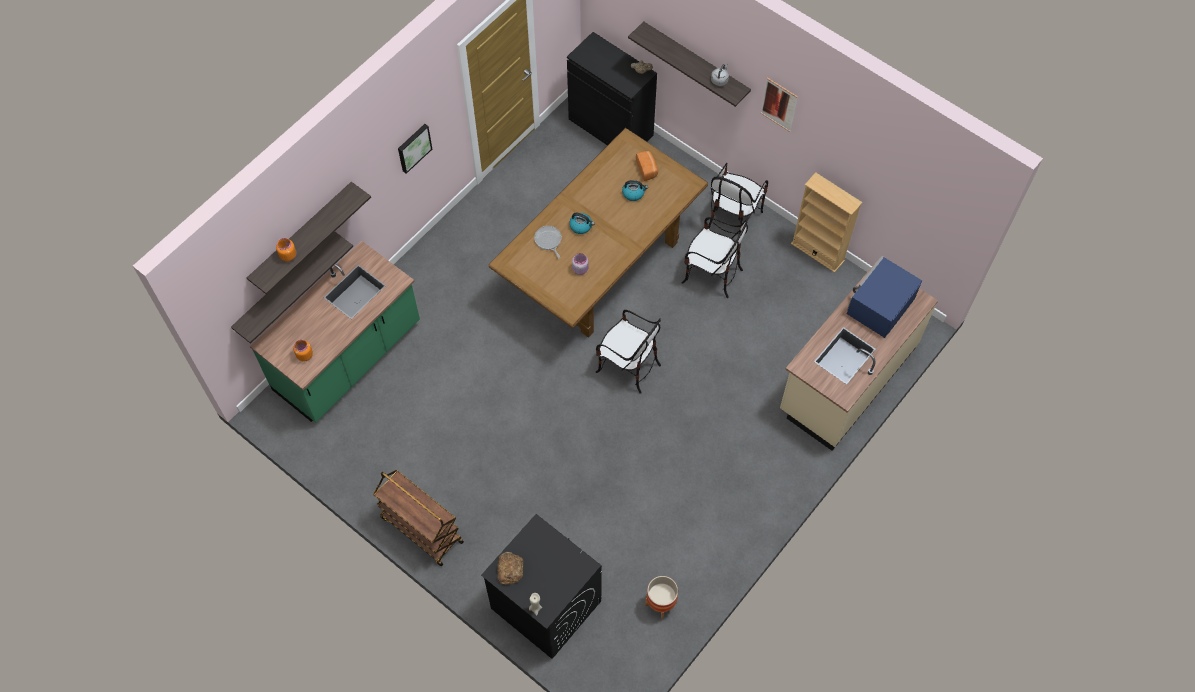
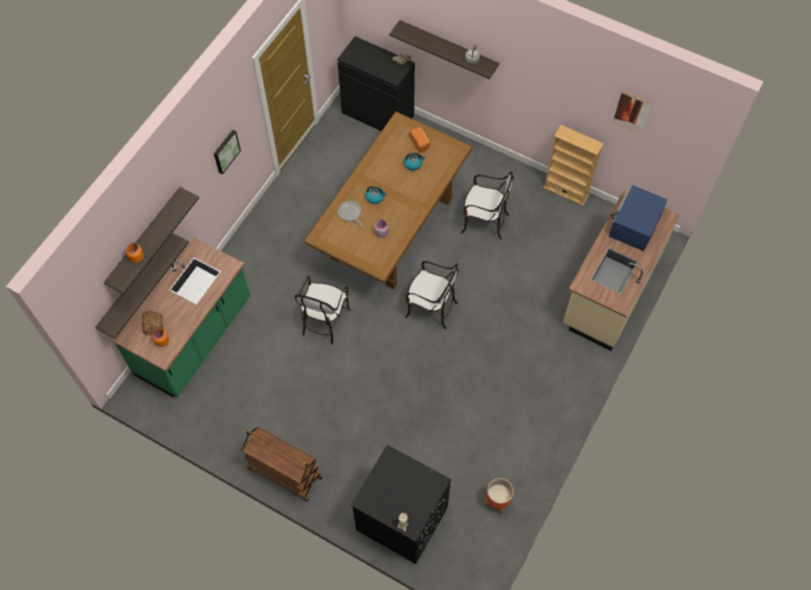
camera: 10 degrees left, 0 degrees up
bread [497,552,524,585] -> bread moved to [142,310,163,336]
chair [708,163,768,234] -> chair moved to [295,276,351,344]
picture [761,77,798,132] -> picture moved to [612,90,651,133]

